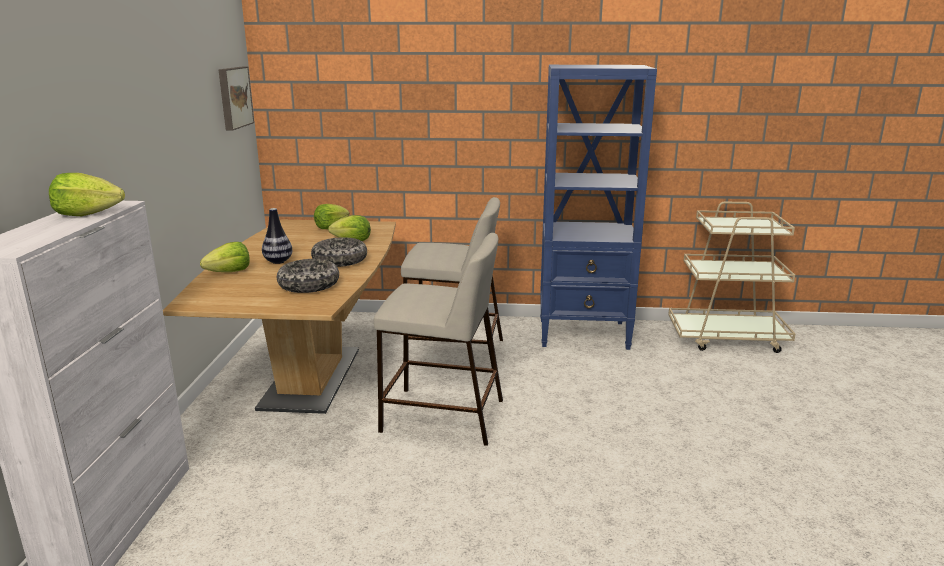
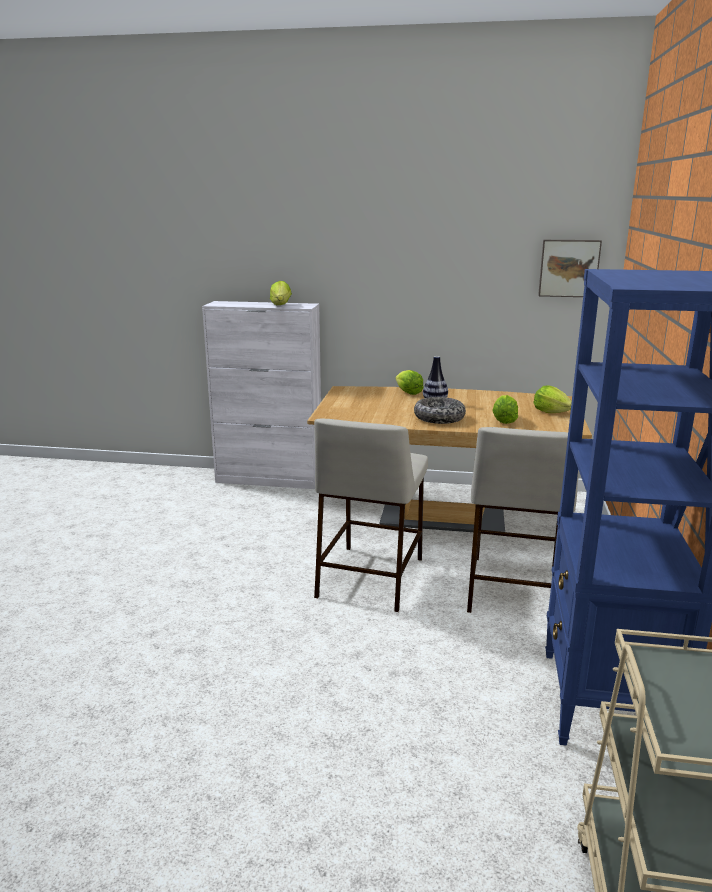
camera: 95 degrees right, 0 degrees up
bowl [277,259,339,293] -> none

